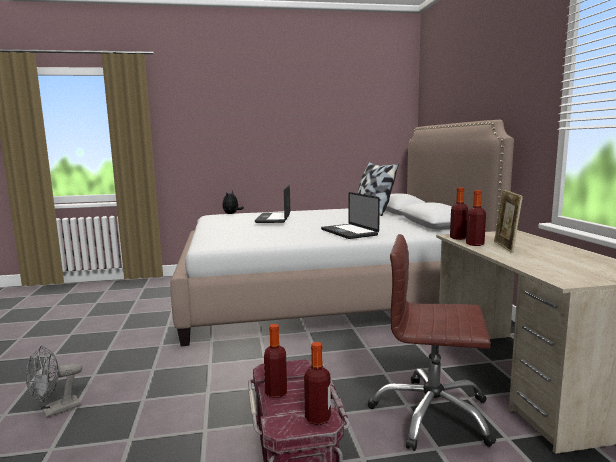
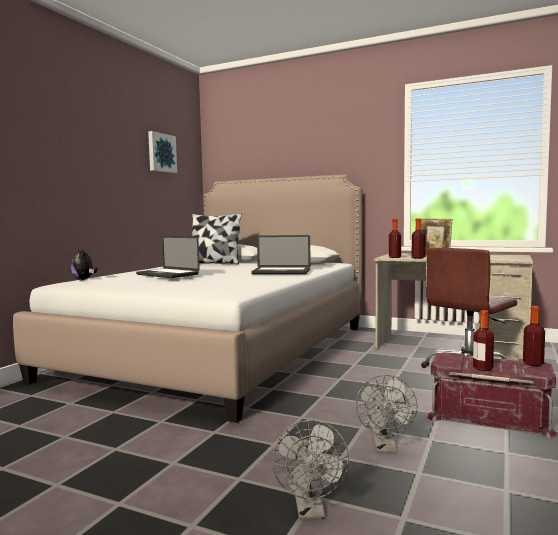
camera: 55 degrees left, 5 degrees down
none -> picture [148,131,177,173]
none -> grey fan [356,375,418,452]

